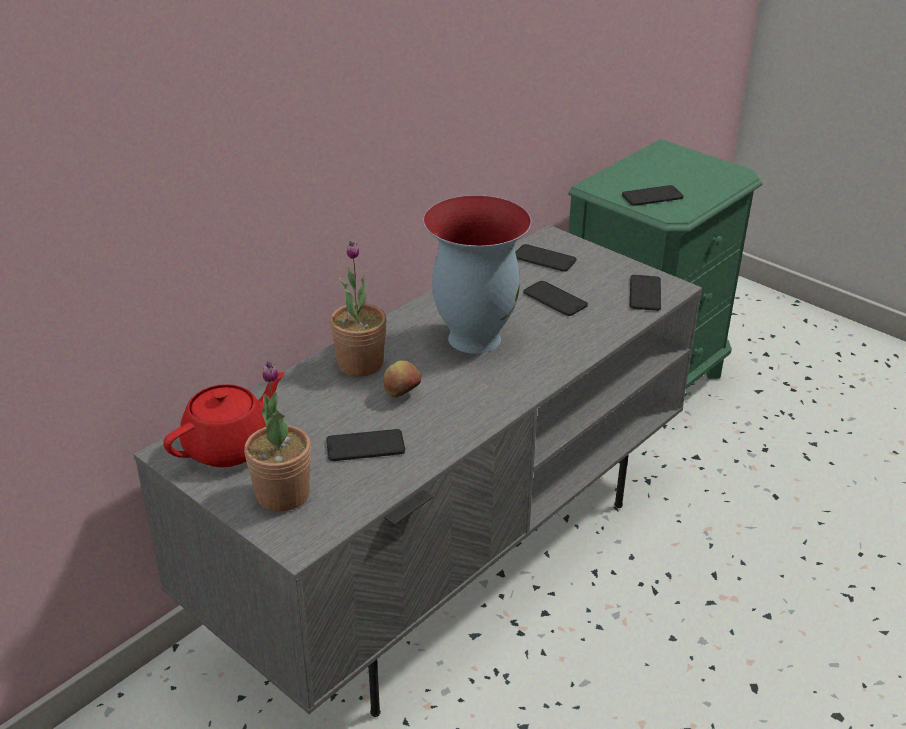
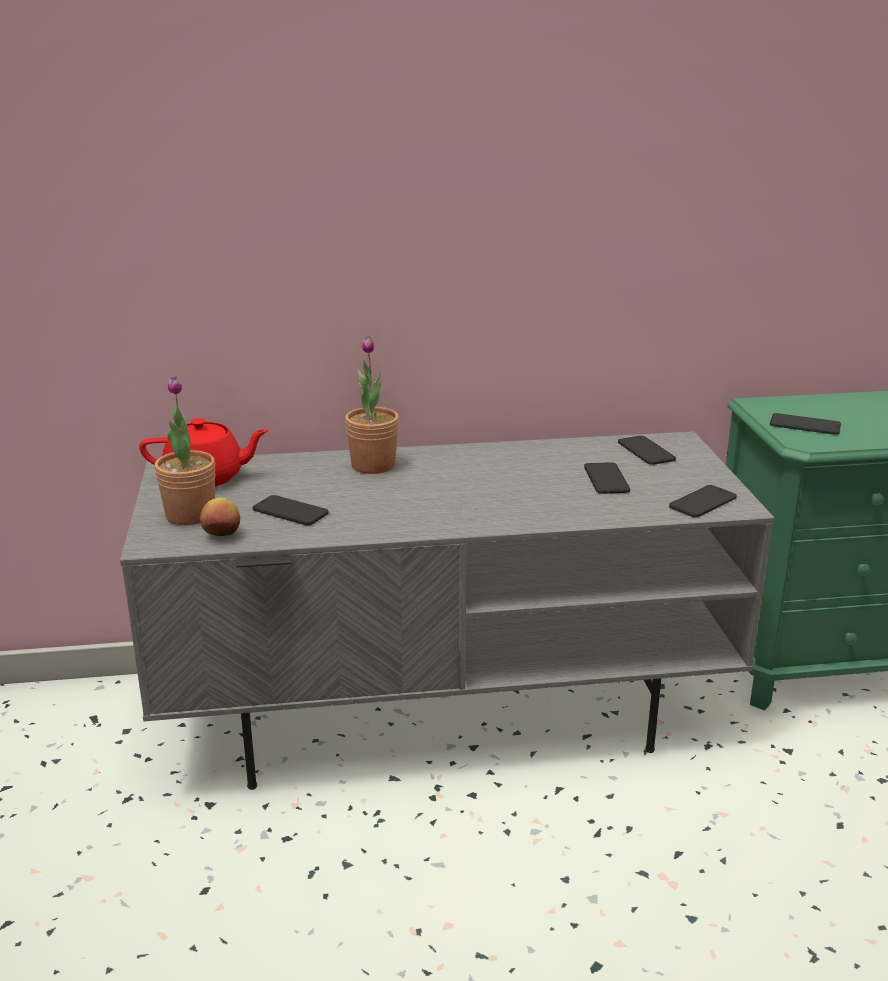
camera: 40 degrees right, 10 degrees down
apple [383,360,421,397] -> apple moved to [200,497,240,536]
vase [423,195,531,354] -> none

